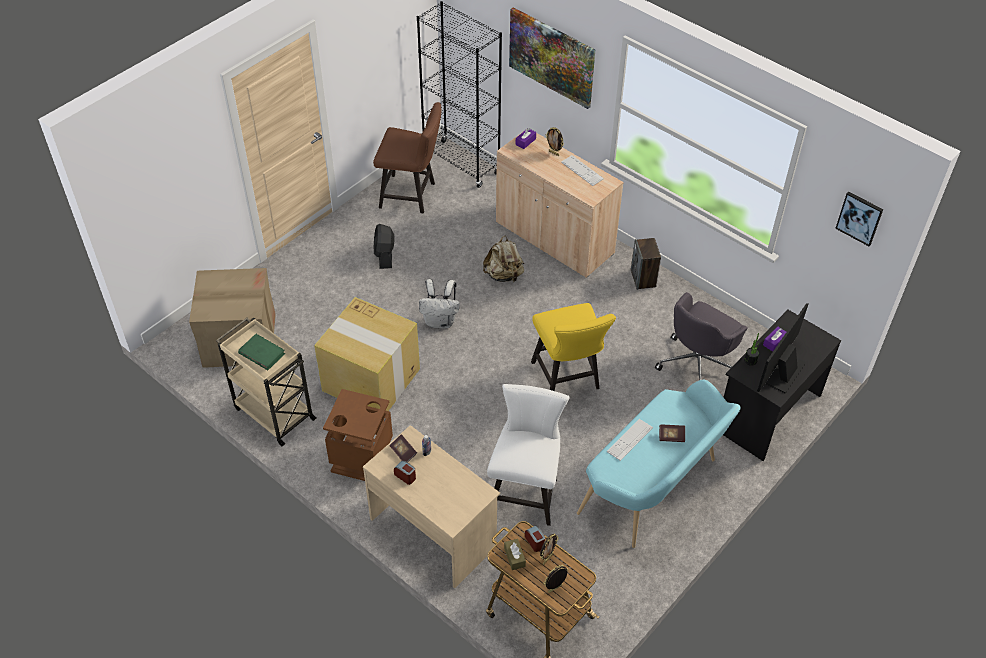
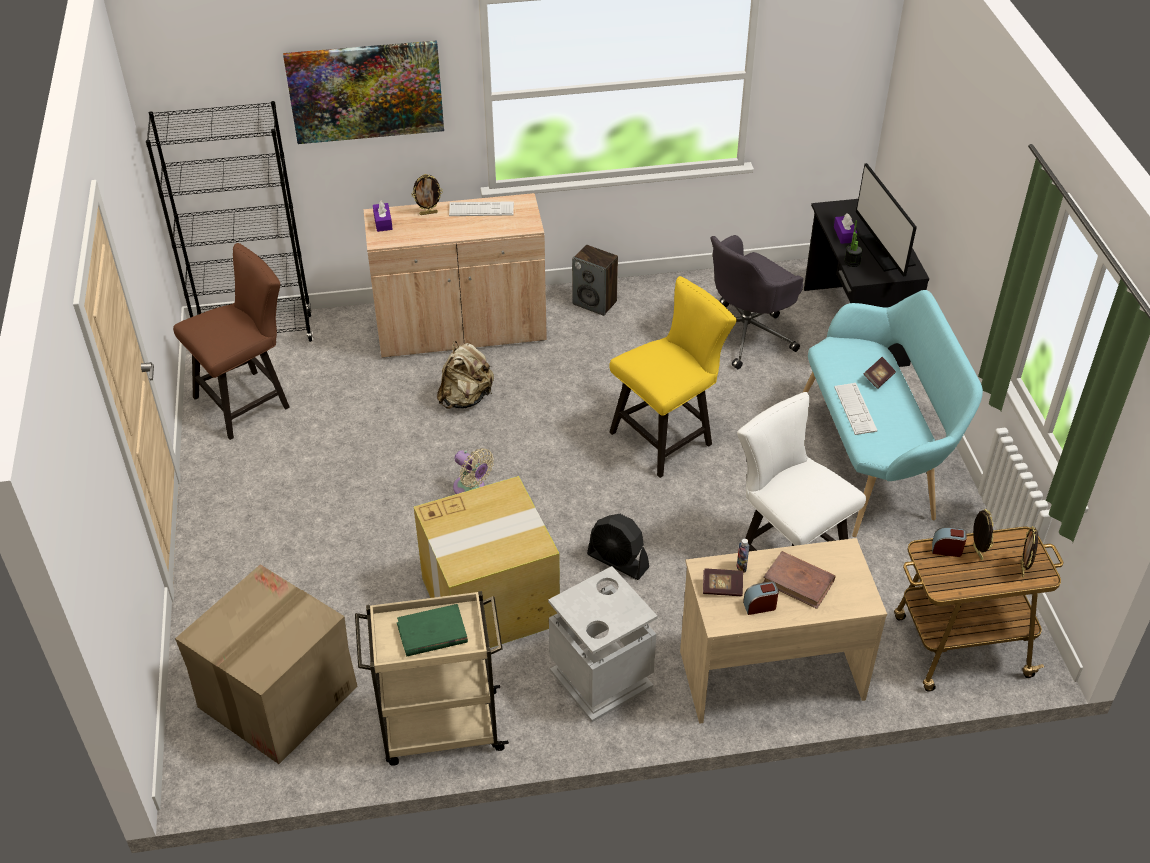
camera: 50 degrees left, 5 degrees down
brown trash can [323,389,393,481] -> grey trash can [548,566,657,722]
black fan [374,224,395,269] -> black fan moved to [587,514,649,580]
white backpack [419,279,460,328] -> beige fan [453,448,494,494]
brown tissue box [504,539,526,570] -> none
yellow chair [531,303,616,391] -> yellow chair turned 60 degrees counterclockwise [609,276,737,478]
grey office chair [655,292,748,380] -> grey office chair turned 60 degrees clockwise [711,235,803,369]
picture [835,191,883,246] -> none
none -> brown book [763,551,836,609]

